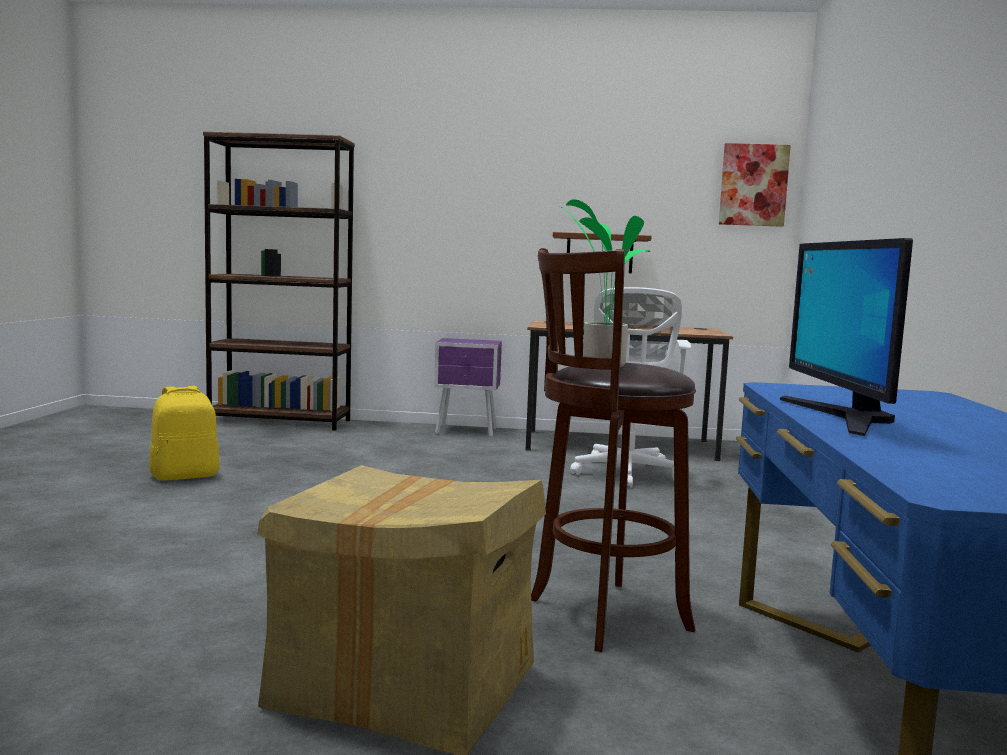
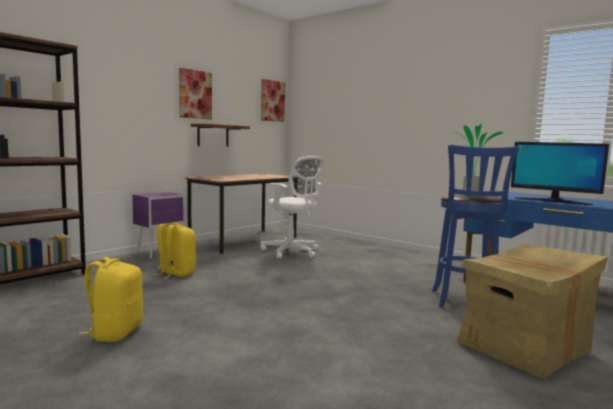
camera: 55 degrees left, 0 degrees up
brown stool [531,248,696,652] -> blue stool [432,144,519,307]
none -> yellow backpack [154,223,196,278]
none -> picture [179,68,212,119]

